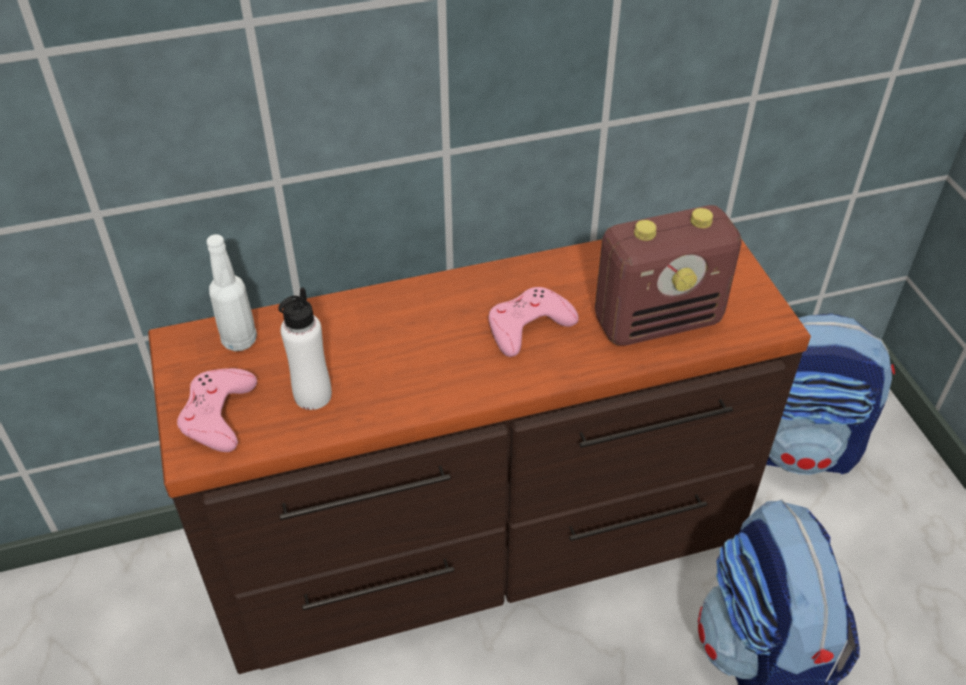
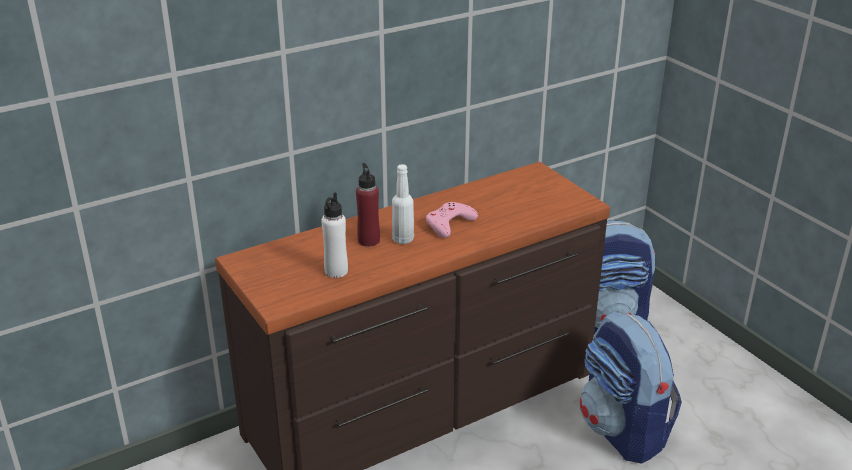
camera: 15 degrees left, 15 degrees down
pink game controller [177,368,257,452] -> none
white bottle [207,234,257,351] -> white bottle moved to [392,164,414,244]
radio [595,205,742,346] -> none
none -> red bottle [356,163,380,247]

